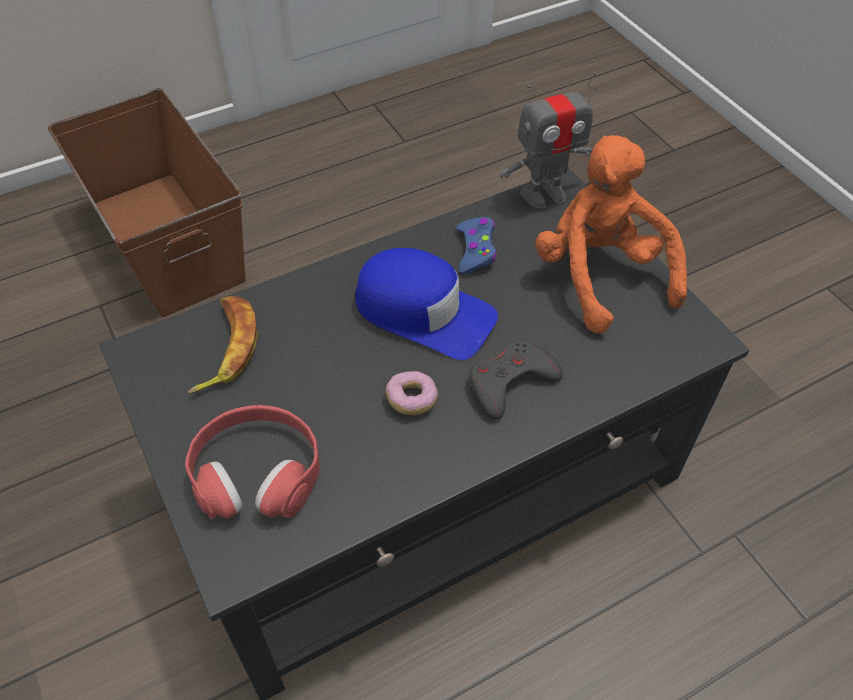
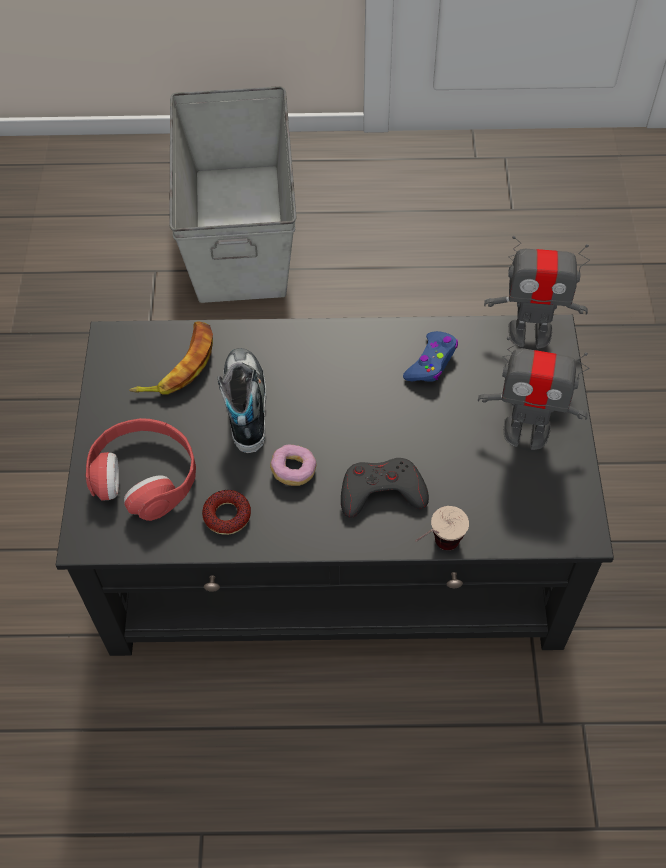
camera: 30 degrees right, 5 degrees up
brown storage box [48,88,246,317] -> grey storage box [169,86,296,303]
blue cap [355,248,498,360] -> none
orange plush toy [535,135,687,333] -> toy robot [478,337,589,450]
none -> donut [202,490,251,535]
none -> shoe [218,348,267,453]
none -> cup [415,506,469,550]

